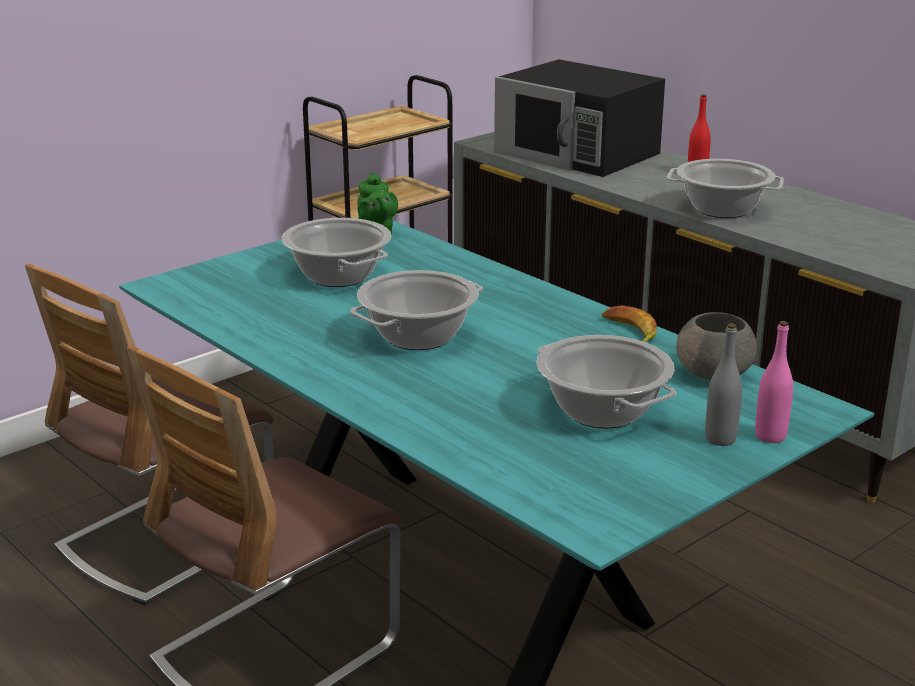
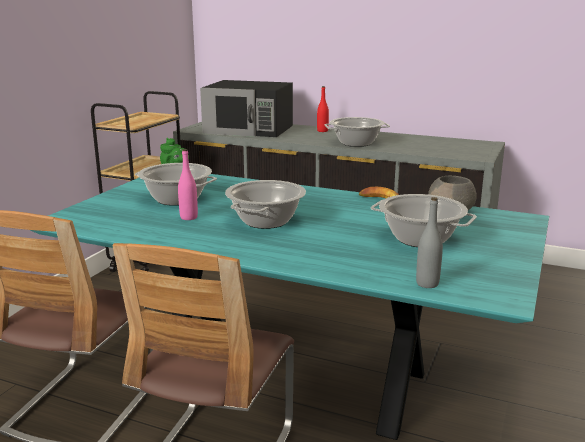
camera: 25 degrees left, 5 degrees down
grey bottle [705,323,742,446] -> grey bottle moved to [416,197,443,288]
pink bottle [755,321,793,443] -> pink bottle moved to [178,149,198,220]

